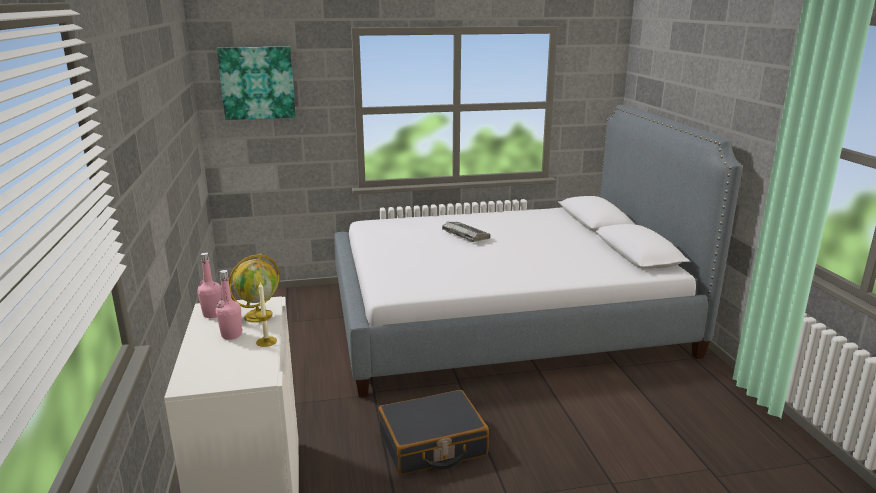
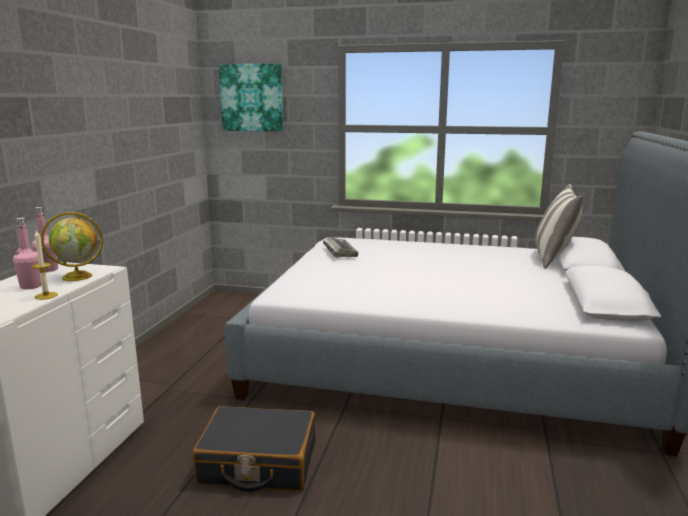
camera: 25 degrees right, 5 degrees down
keyboard [442,222,490,242] -> keyboard moved to [323,237,358,257]
none -> pillow [535,184,583,269]

